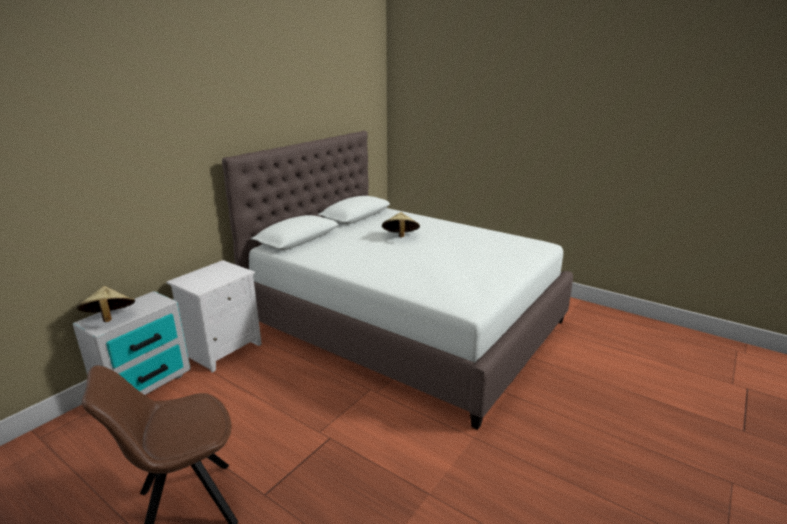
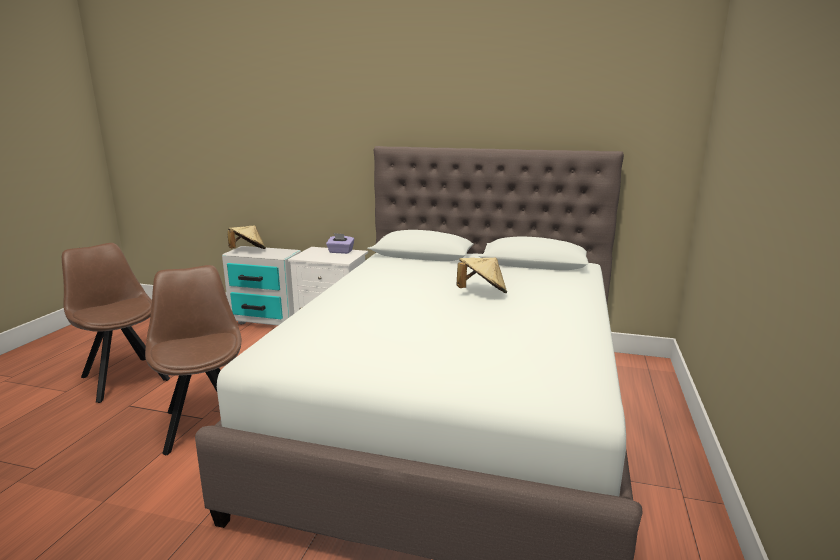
camera: 70 degrees right, 5 degrees down
none -> brown chair [145,265,241,455]
none -> purple tissue box [326,233,354,254]

